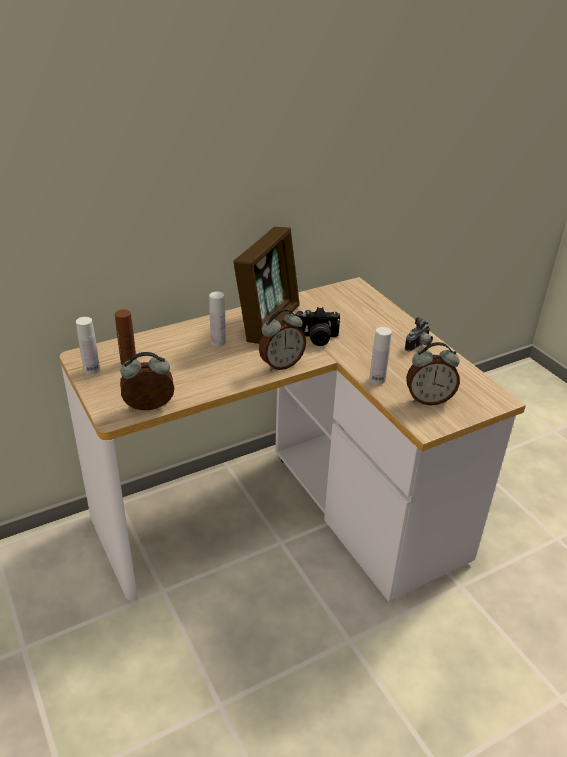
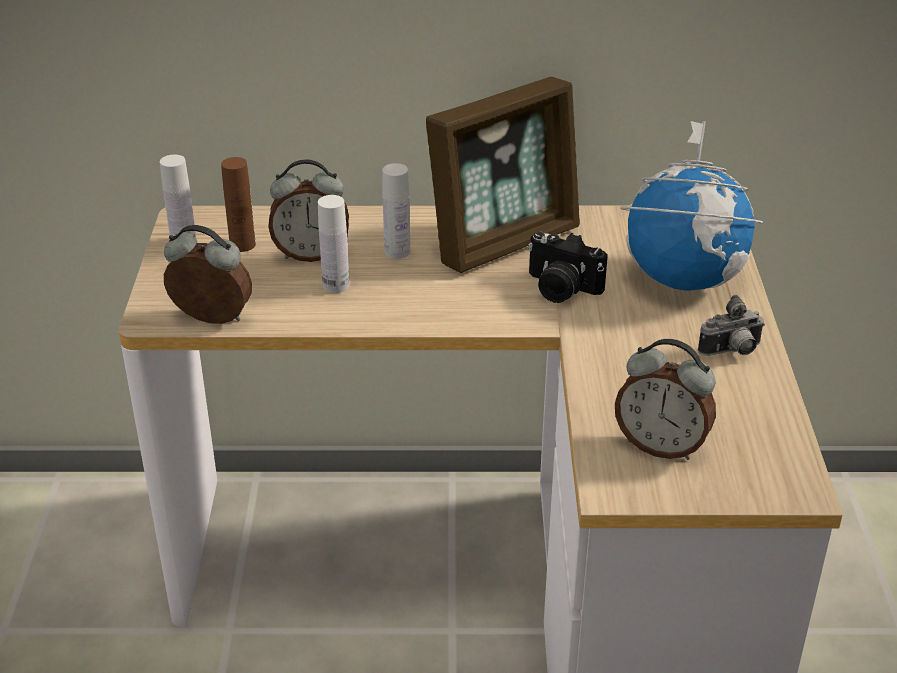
camera: 30 degrees right, 0 degrees up
alarm clock [259,309,306,371] -> alarm clock moved to [268,159,349,262]
white bottle [369,327,392,385] -> white bottle moved to [318,195,350,293]
none -> globe [620,121,763,291]

